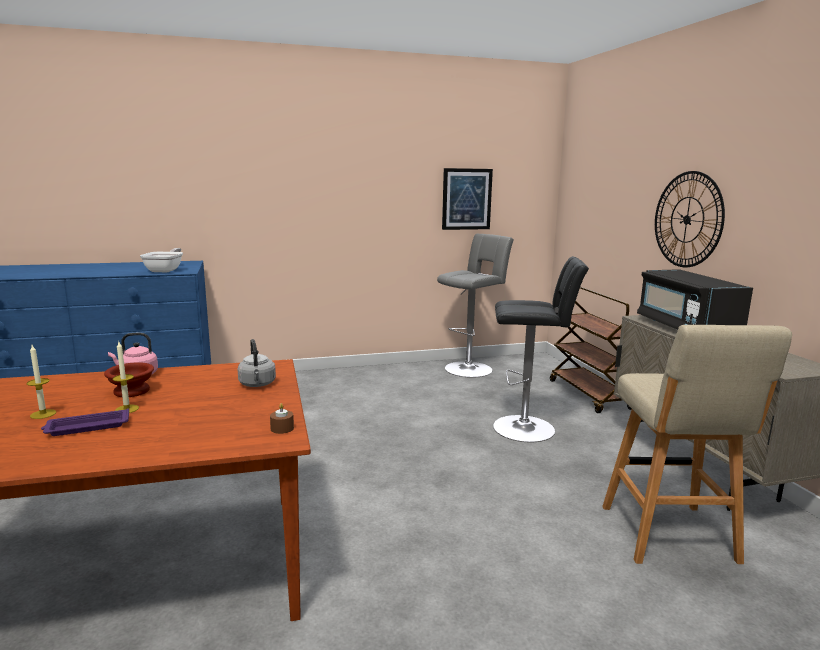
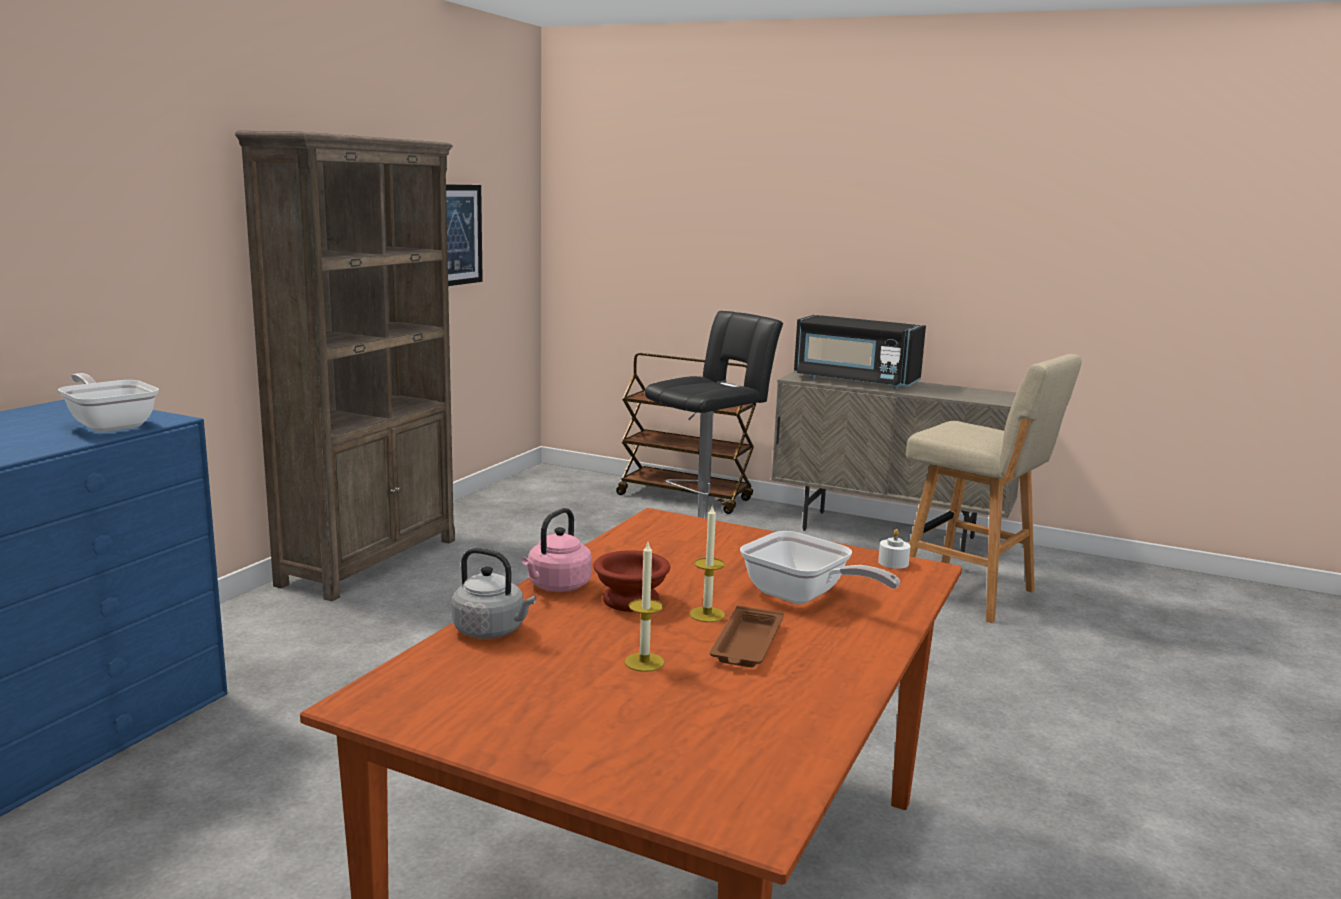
camera: 50 degrees left, 0 degrees up
purple tray [41,408,129,436] -> brown tray [710,606,784,667]
grey kettle [237,339,276,387] -> grey kettle moved to [452,548,536,639]
brown candle [270,403,294,434] -> white candle [878,529,911,569]
grey stool [437,234,514,378] -> none
wall clock [655,171,725,267] -> none
none -> brown bookcase [235,131,455,601]
none -> frying pan [740,531,900,604]

